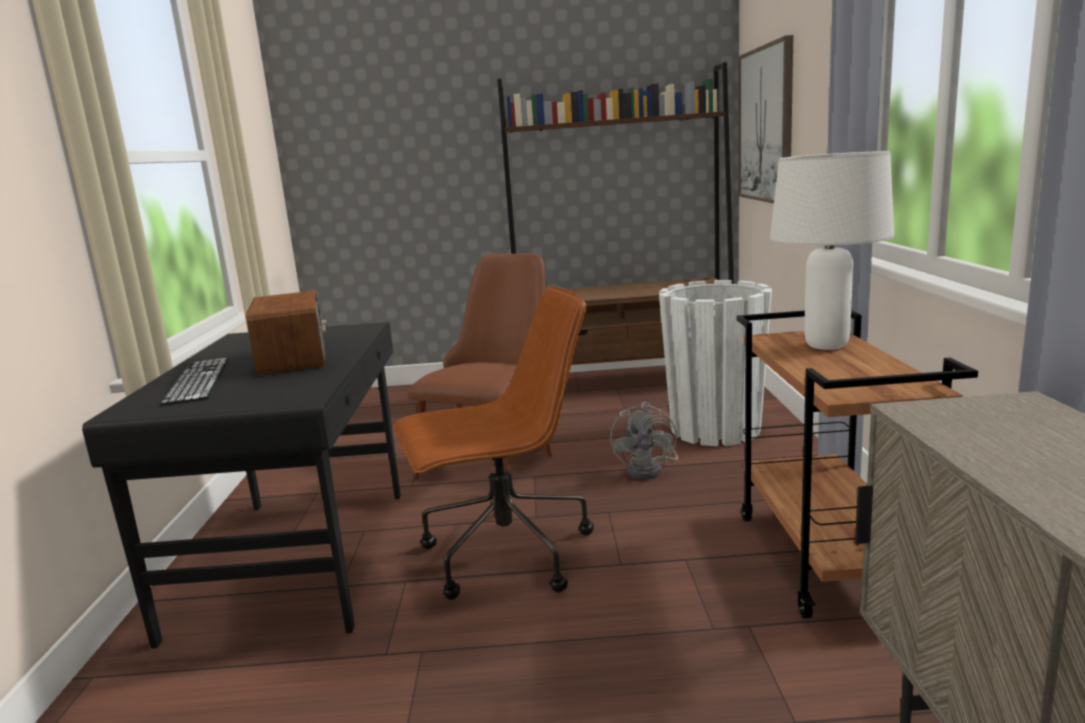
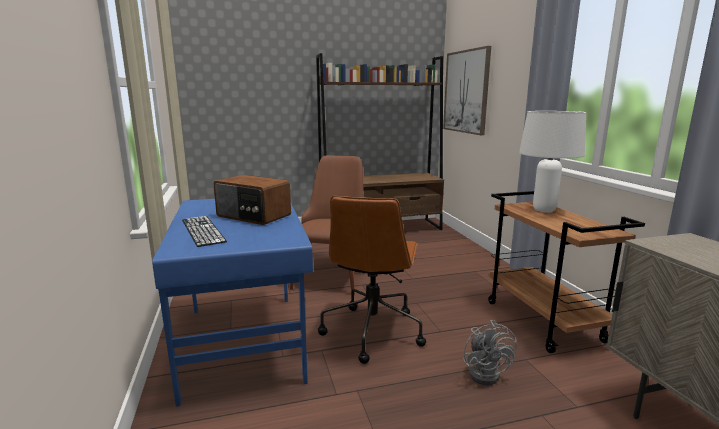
camera: 15 degrees left, 0 degrees up
black desk [82,322,401,649] -> blue desk [152,199,313,407]
radio [246,291,327,375] -> radio turned 150 degrees clockwise [214,175,291,225]
brown office chair [393,286,594,600] -> brown office chair turned 135 degrees clockwise [318,196,426,364]
grey fan [610,402,678,479] -> grey fan moved to [463,320,517,385]
white planter [659,280,772,446] -> none

